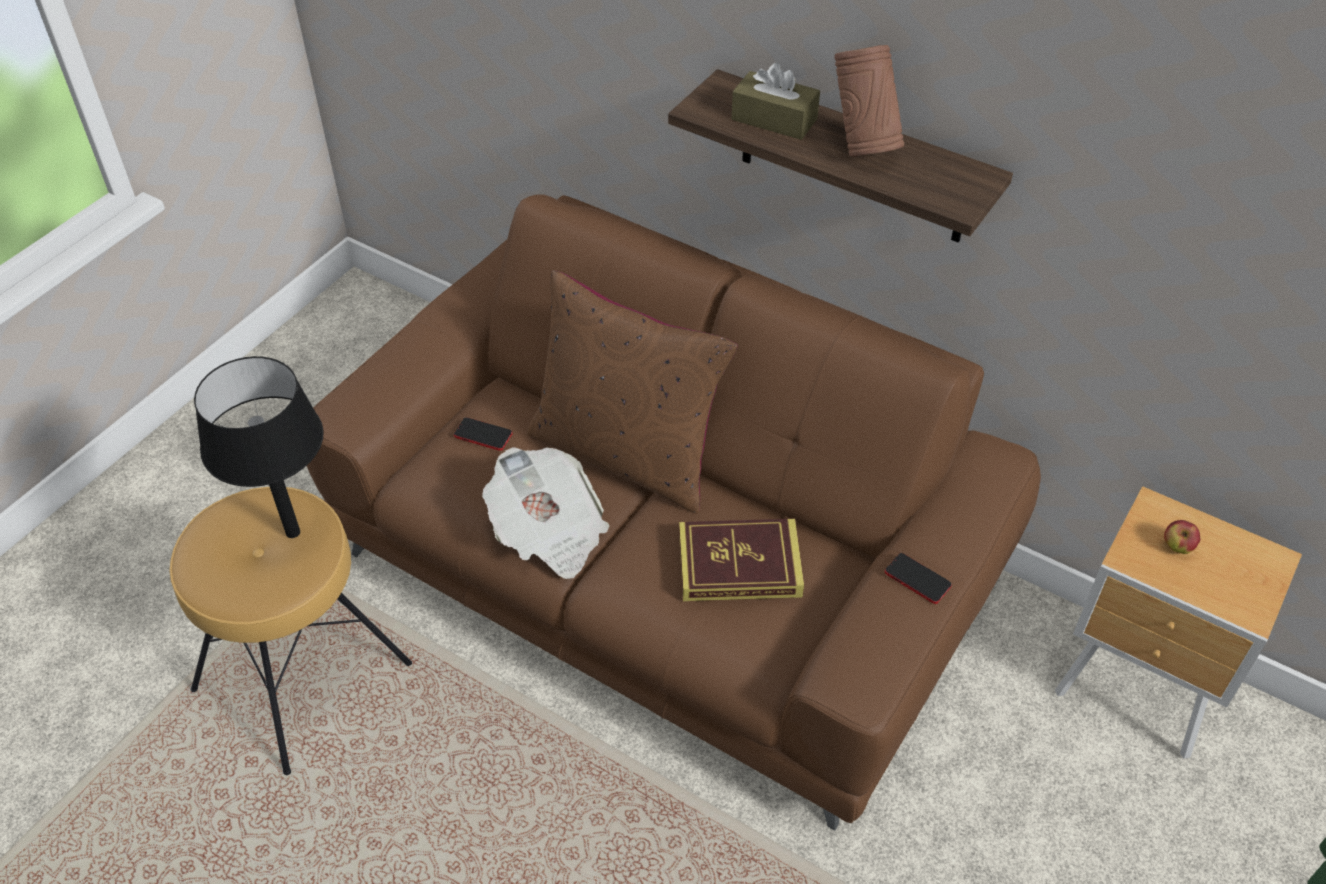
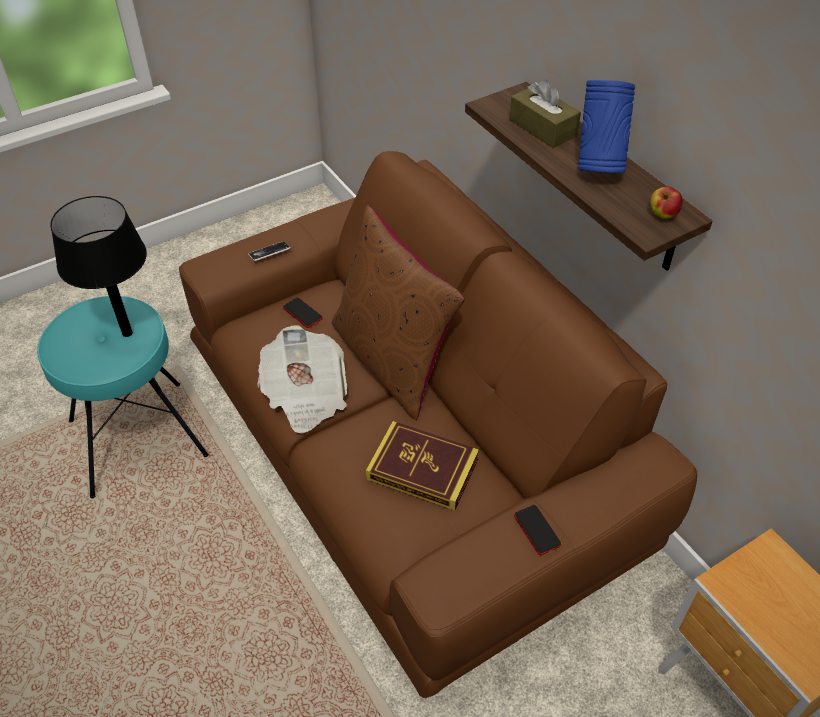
camera: 25 degrees right, 0 degrees up
brown stool [169,487,412,775] -> turquoise stool [37,296,209,498]
brown vase [834,45,904,157] -> blue vase [578,80,635,173]
apple [1164,520,1200,554] -> apple moved to [650,186,683,219]
none -> phone [248,241,291,261]

